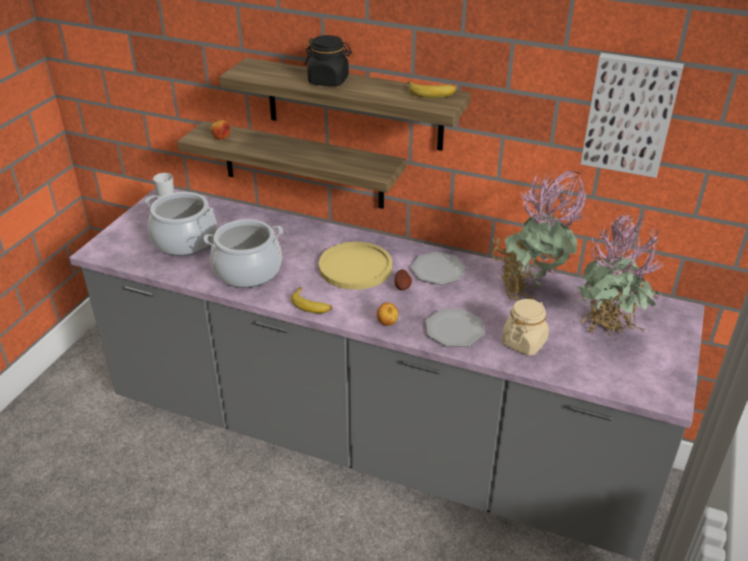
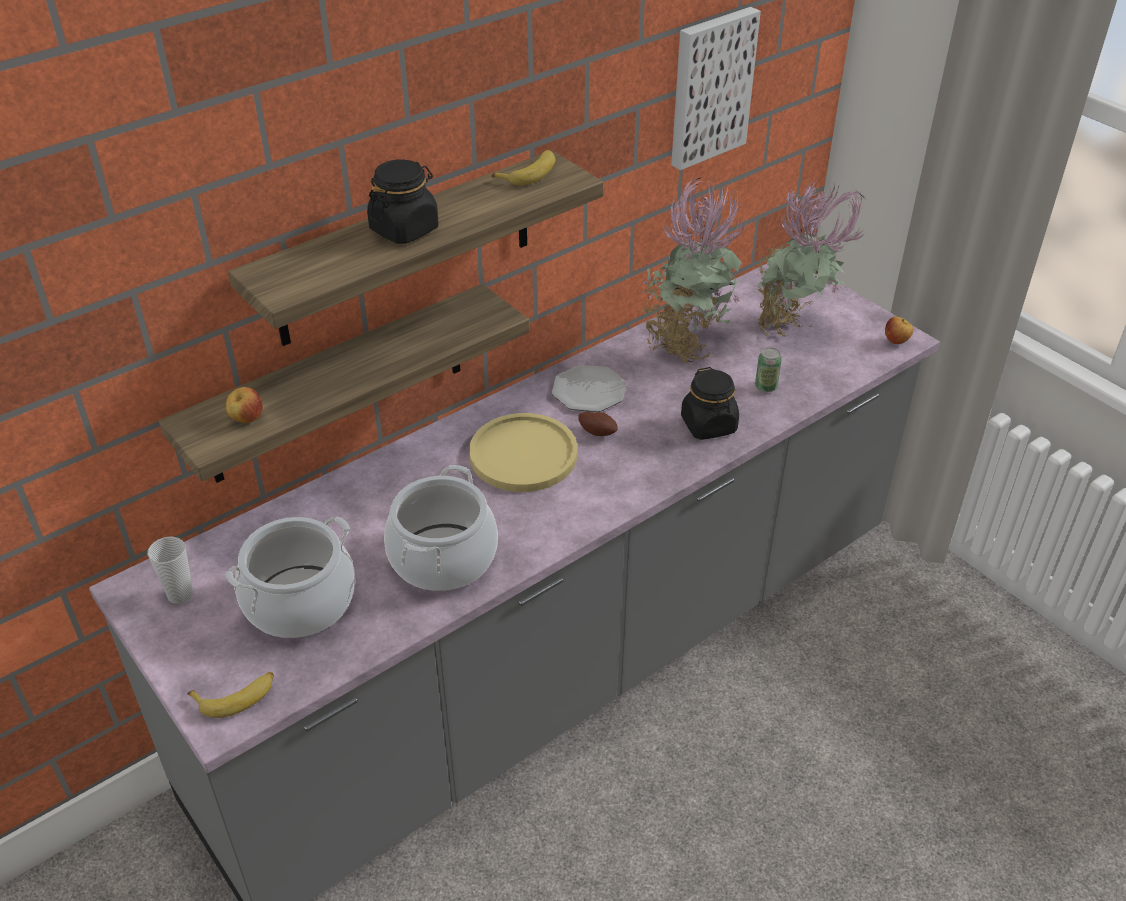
camera: 60 degrees left, 5 degrees up
banana [291,287,332,314] -> banana moved to [187,672,274,718]
apple [377,302,398,326] -> apple moved to [885,317,913,344]
plate [425,309,485,347] -> black jar [681,367,739,440]
beige jar [501,299,549,356] -> can [755,347,782,392]

